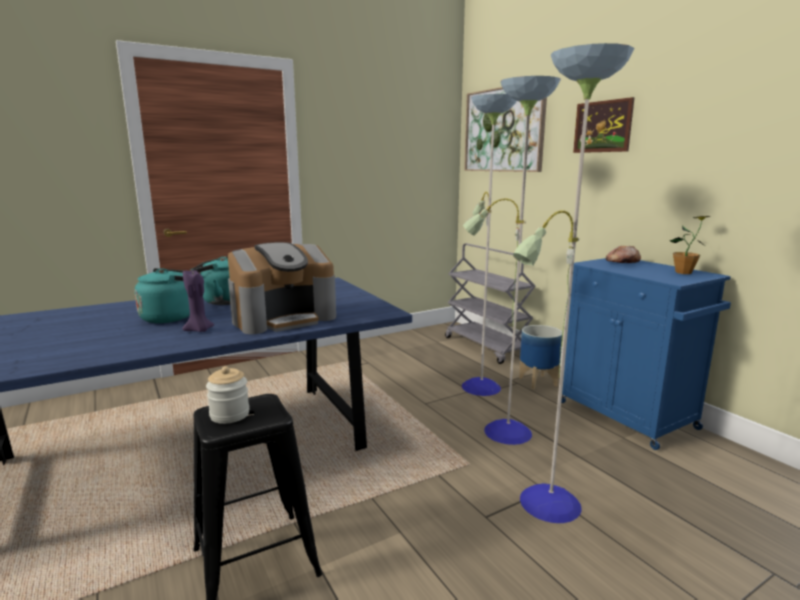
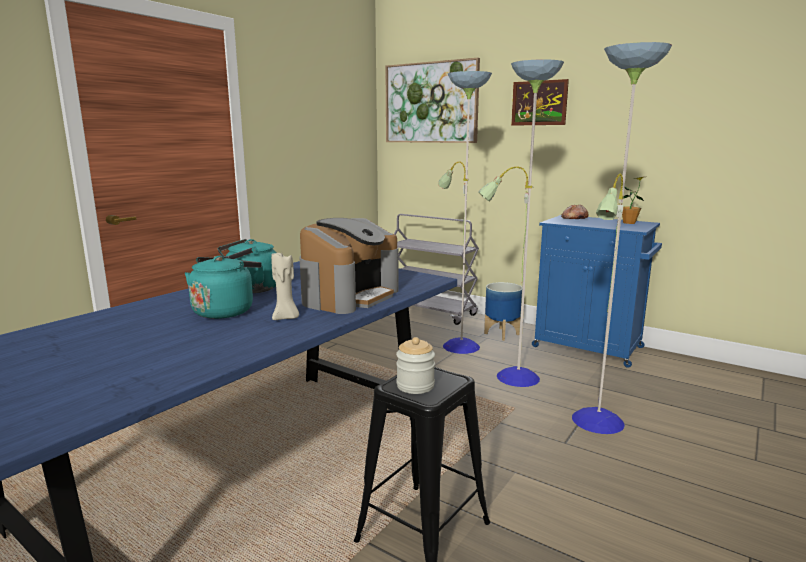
camera: 25 degrees left, 0 degrees up
purple candle [182,270,214,332] -> beige candle [271,253,299,320]

